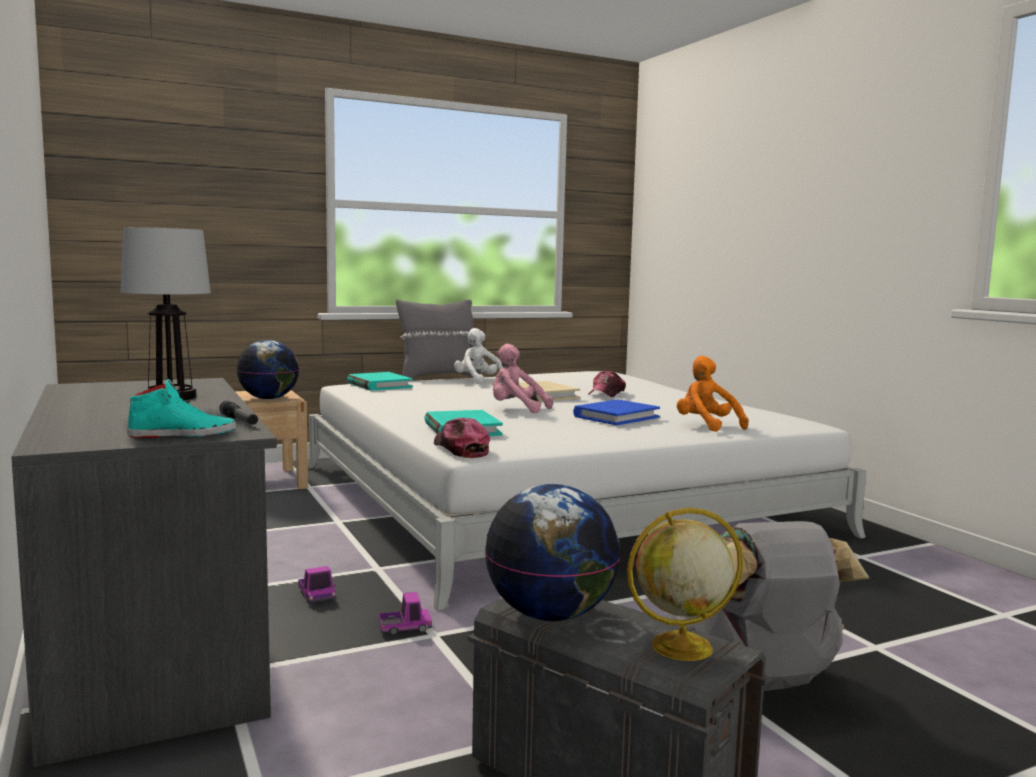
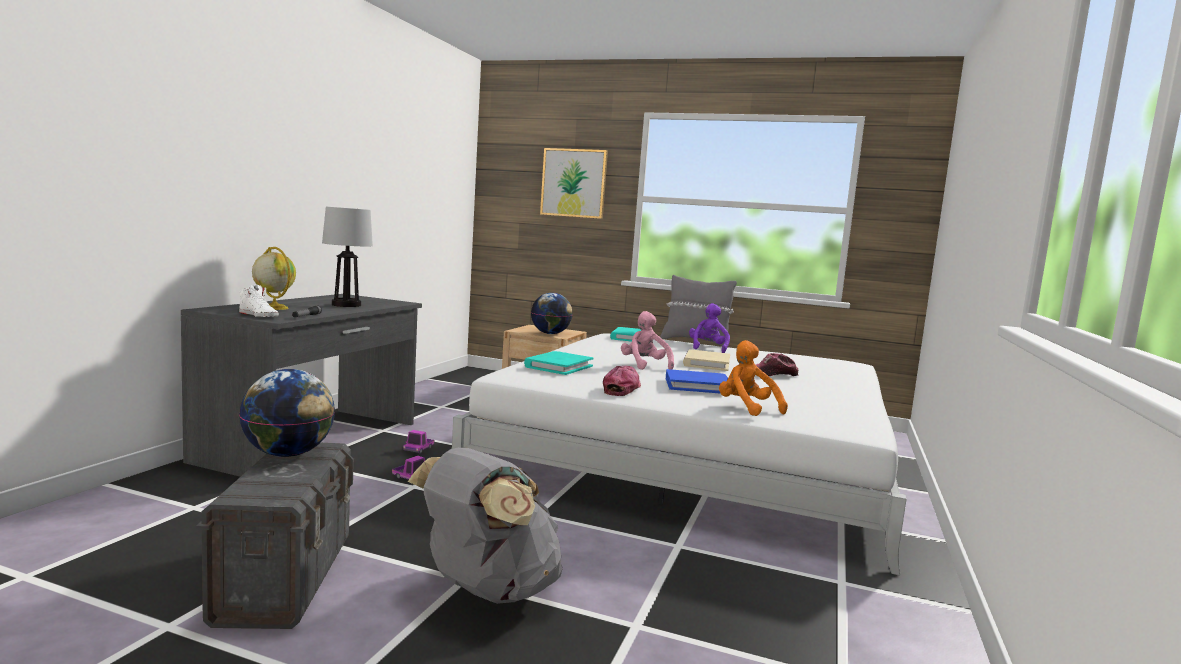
camera: 45 degrees right, 0 degrees up
turquoise shoe [127,379,236,438] -> white shoe [239,285,279,317]
cap [434,418,490,458] -> cap moved to [603,366,641,396]
white plush toy [454,328,503,384] -> purple plush toy [689,303,730,353]
globe [627,508,743,661] -> globe moved to [252,247,296,310]
orange plush toy [677,356,749,432] -> orange plush toy turned 45 degrees counterclockwise [719,340,788,416]
none -> picture [540,148,608,219]

